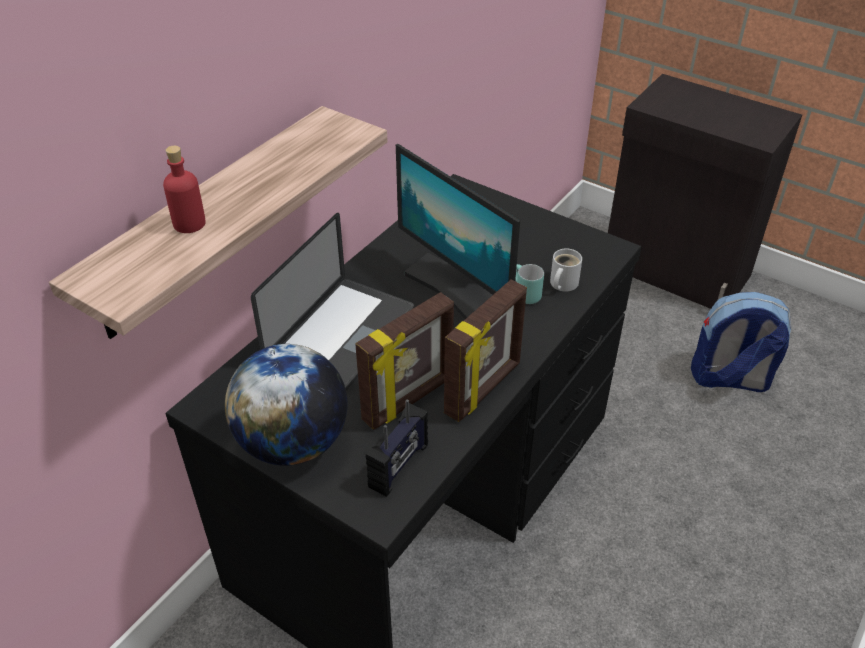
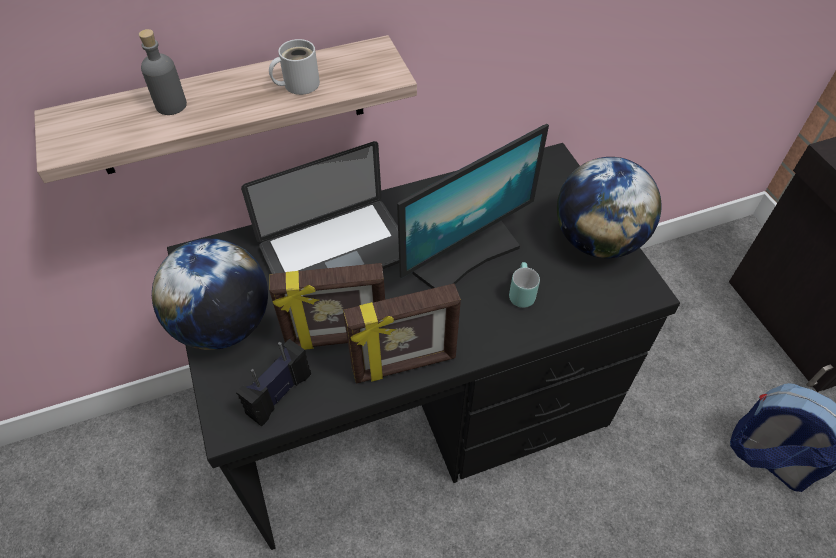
camera: 35 degrees right, 10 degrees up
red bottle [163,146,206,233] -> grey bottle [139,29,187,115]
radio [366,399,428,497] -> radio turned 150 degrees clockwise [236,339,311,427]
monitor [396,144,520,319] -> monitor turned 120 degrees counterclockwise [397,124,549,288]
white mug [550,248,582,292] -> white mug moved to [269,39,320,95]
none -> globe [557,157,662,258]

